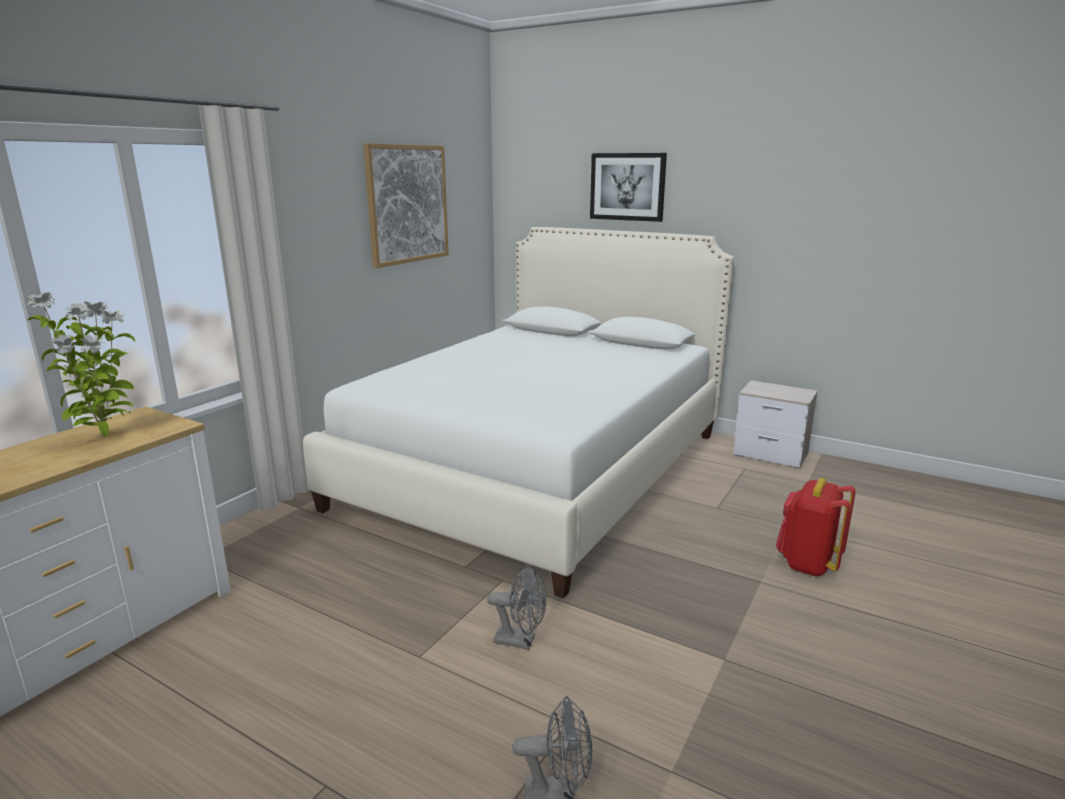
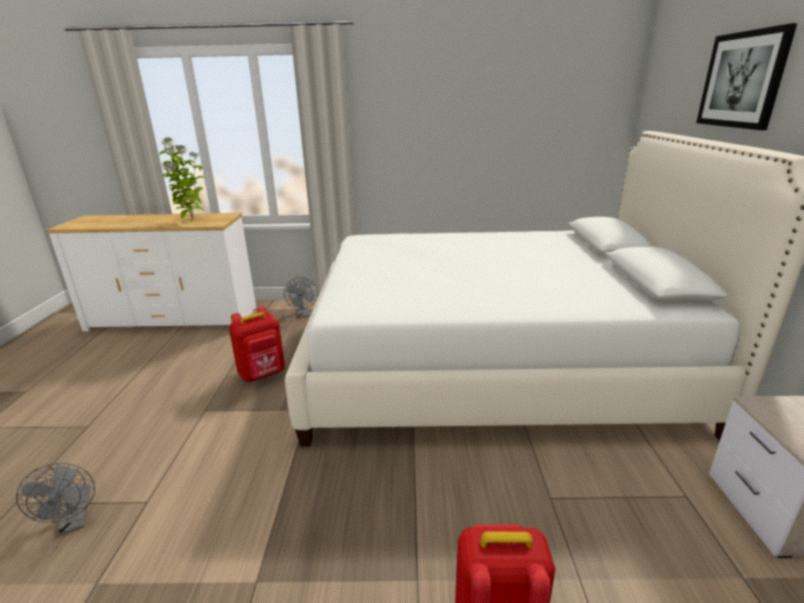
camera: 60 degrees right, 5 degrees up
picture [363,143,449,268] -> none
grey fan [487,565,546,650] -> grey fan moved to [284,277,317,318]
none -> red backpack [229,306,285,382]

